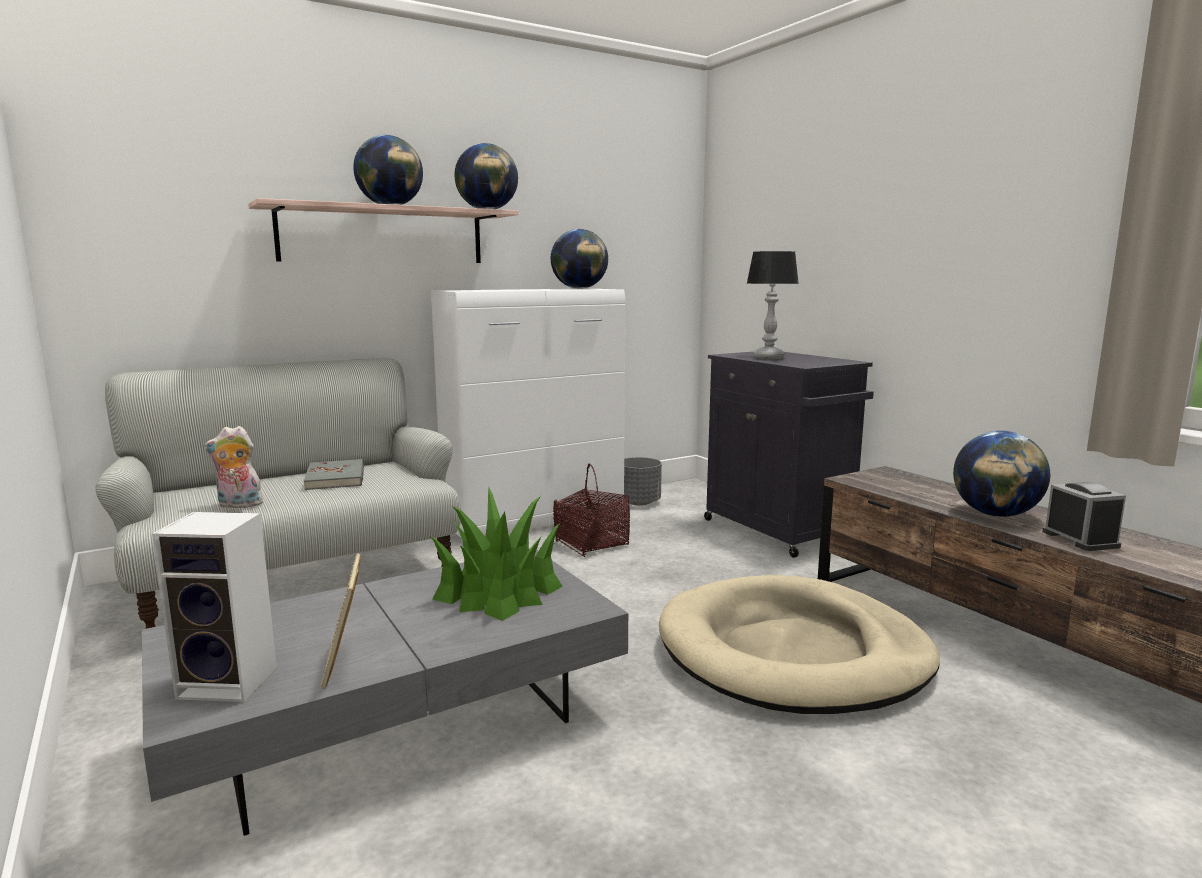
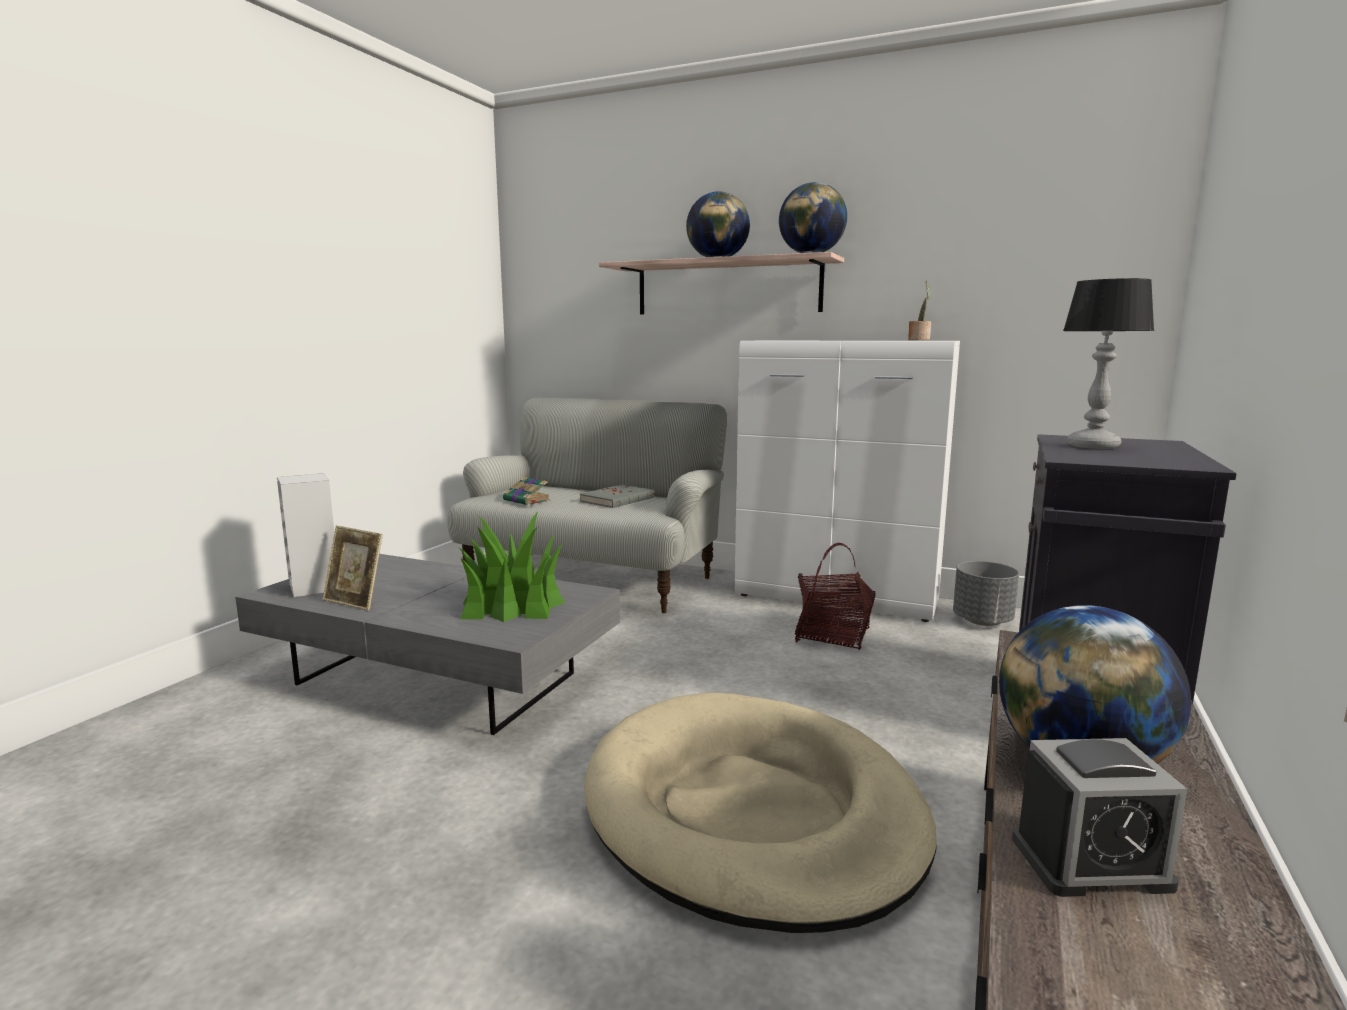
camera: 55 degrees right, 0 degrees up
plush toy [204,426,263,508] -> book [503,477,550,505]
picture frame [320,553,361,689] -> picture frame turned 105 degrees counterclockwise [323,525,383,611]
globe [551,229,608,289] -> potted plant [908,280,932,340]
alarm clock [1042,482,1126,551] -> alarm clock turned 45 degrees clockwise [1012,738,1187,897]

